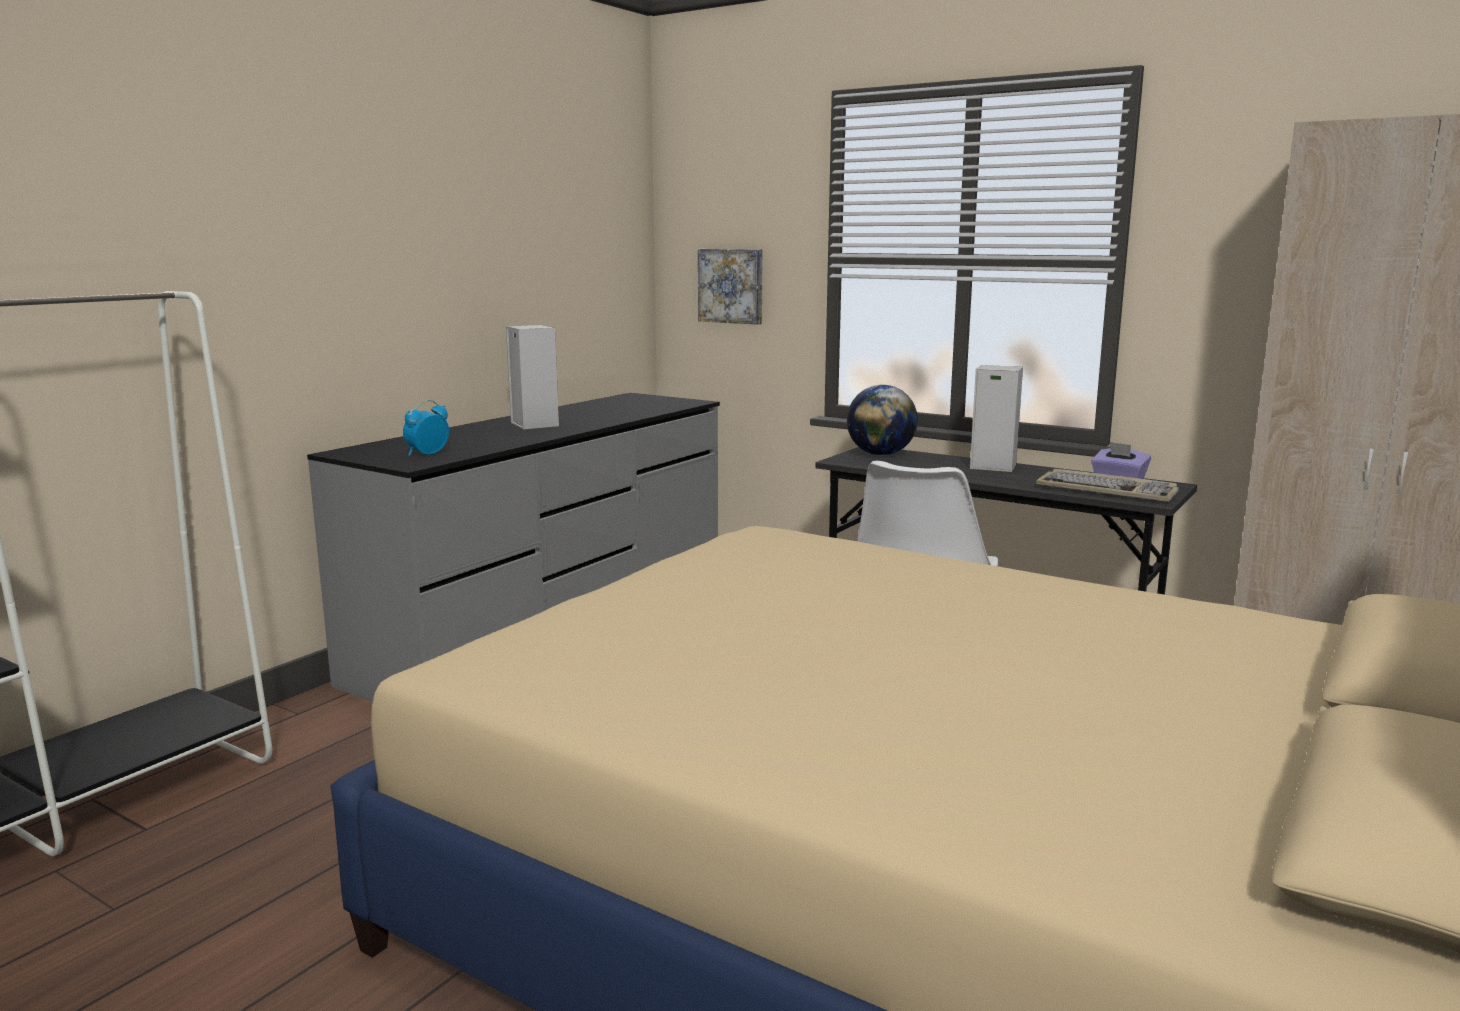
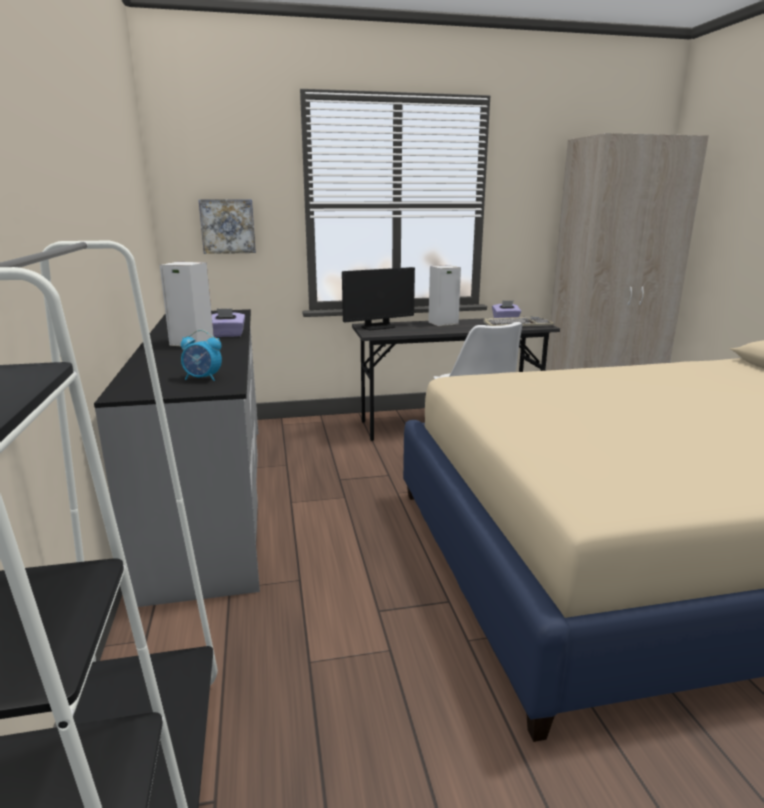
camera: 45 degrees left, 5 degrees up
alarm clock [403,400,449,456] -> alarm clock turned 75 degrees counterclockwise [181,330,222,381]
globe [847,385,918,456] -> monitor [342,267,415,330]
none -> purple tissue box [212,309,245,337]

